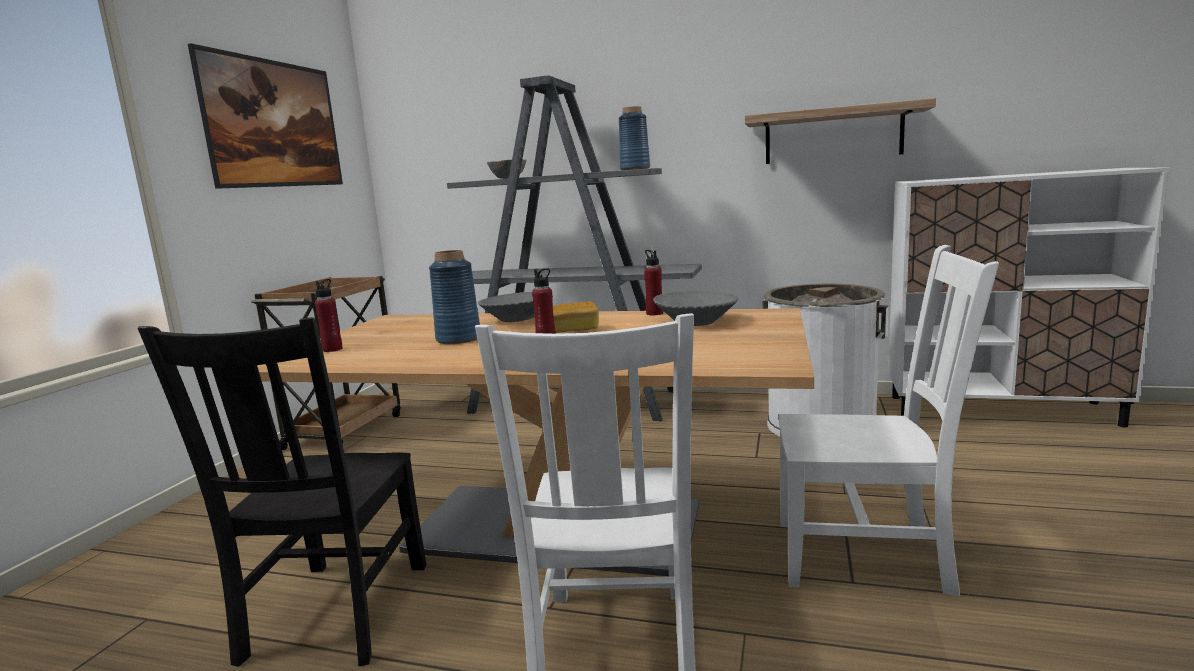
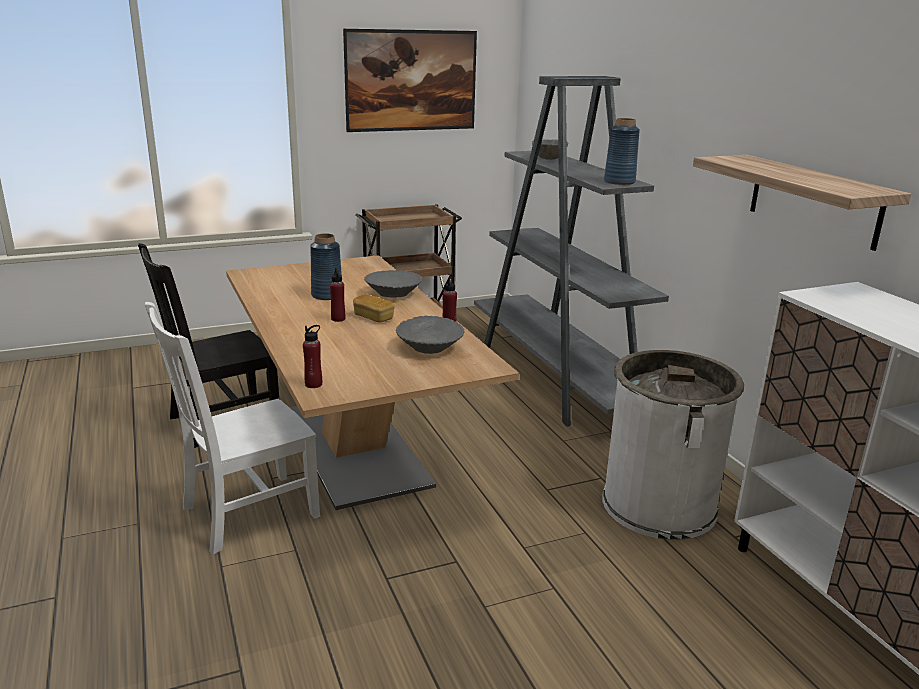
camera: 50 degrees right, 10 degrees up
red bottle [315,279,342,352] -> red bottle moved to [303,325,322,388]
white chair [779,245,999,597] -> none

